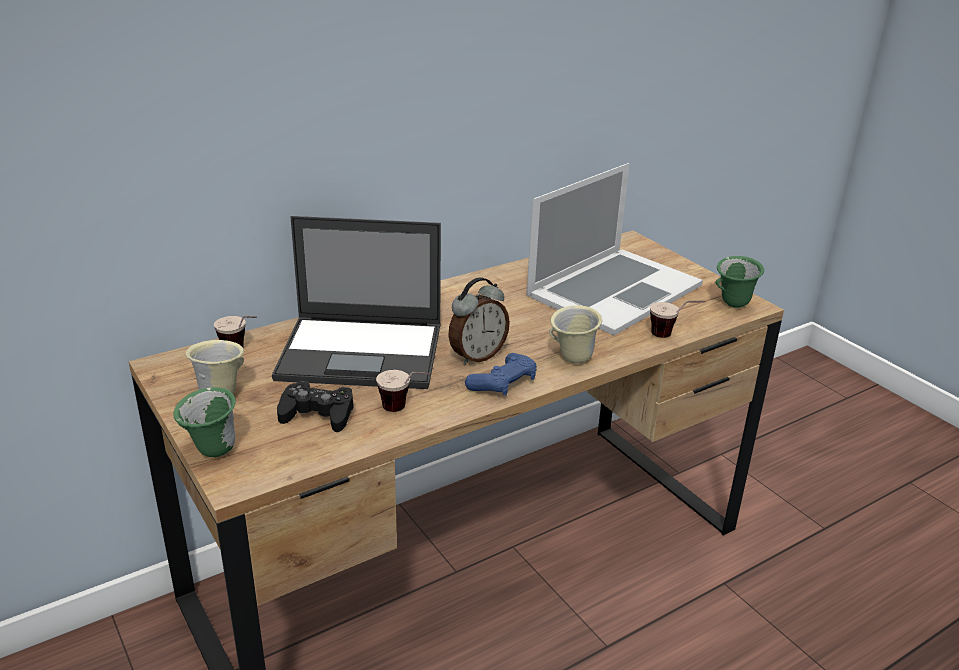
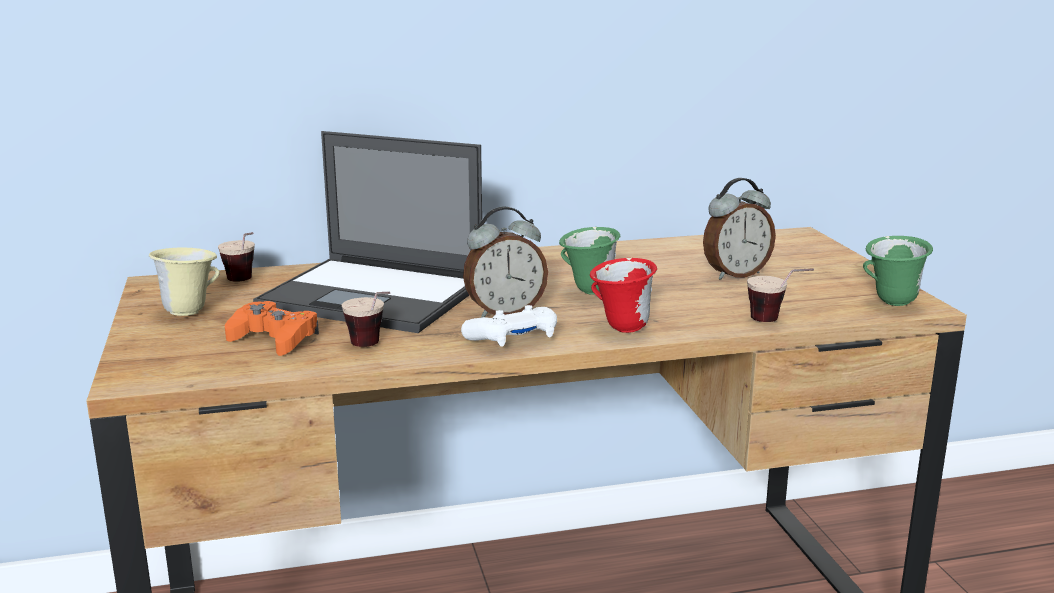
camera: 20 degrees right, 10 degrees down
green mug [174,387,236,457] -> green mug moved to [559,227,620,295]
black game controller [277,381,354,432] -> orange game controller [225,301,319,356]
blue game controller [465,353,537,396] -> white game controller [461,305,557,347]
laptop [527,163,703,336] -> alarm clock [703,178,776,280]
beige mug [549,305,602,364] -> red mug [590,258,657,333]

